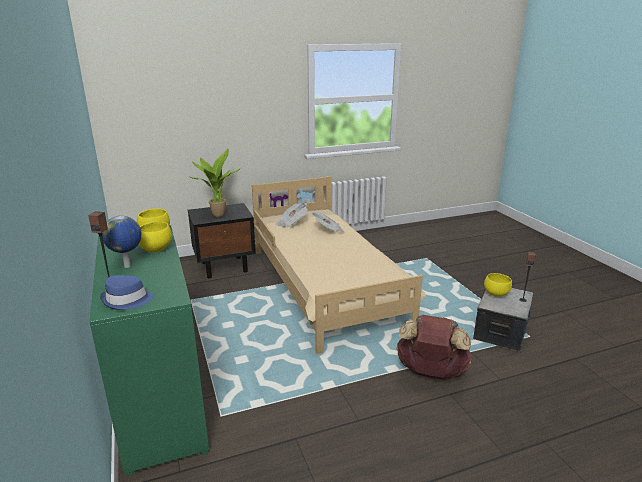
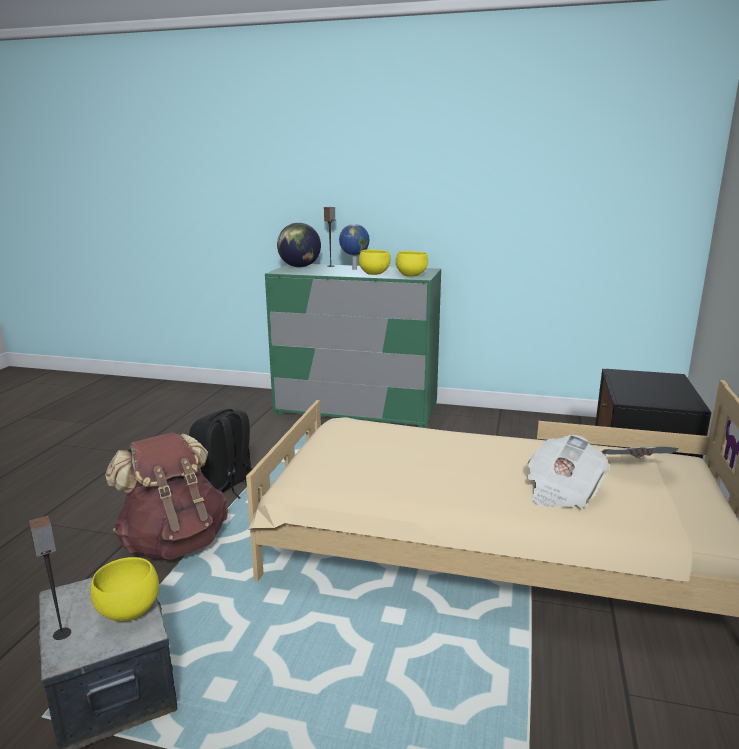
camera: 125 degrees right, 5 degrees down
blue hat [100,275,153,310] -> globe [277,223,321,267]
potted plant [189,149,241,217] -> none
none -> black backpack [189,409,252,499]

